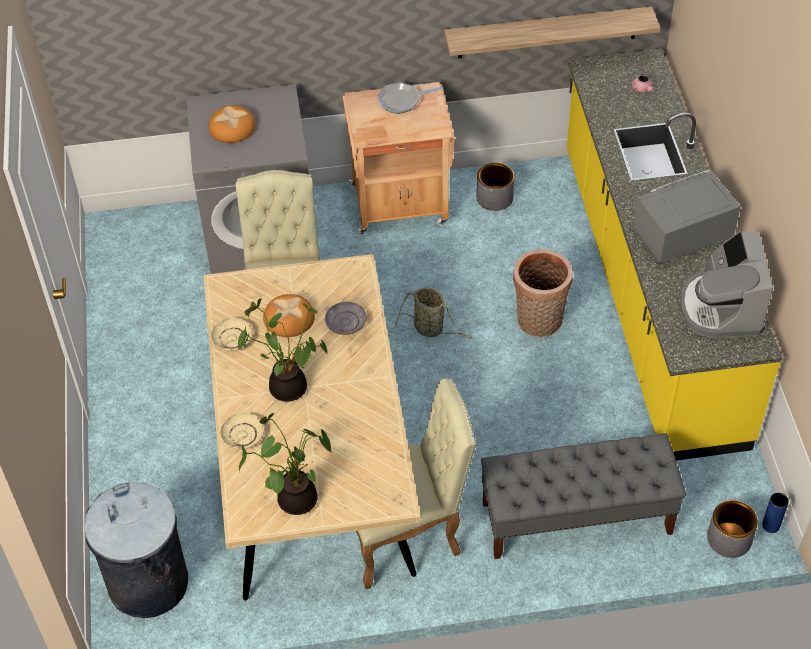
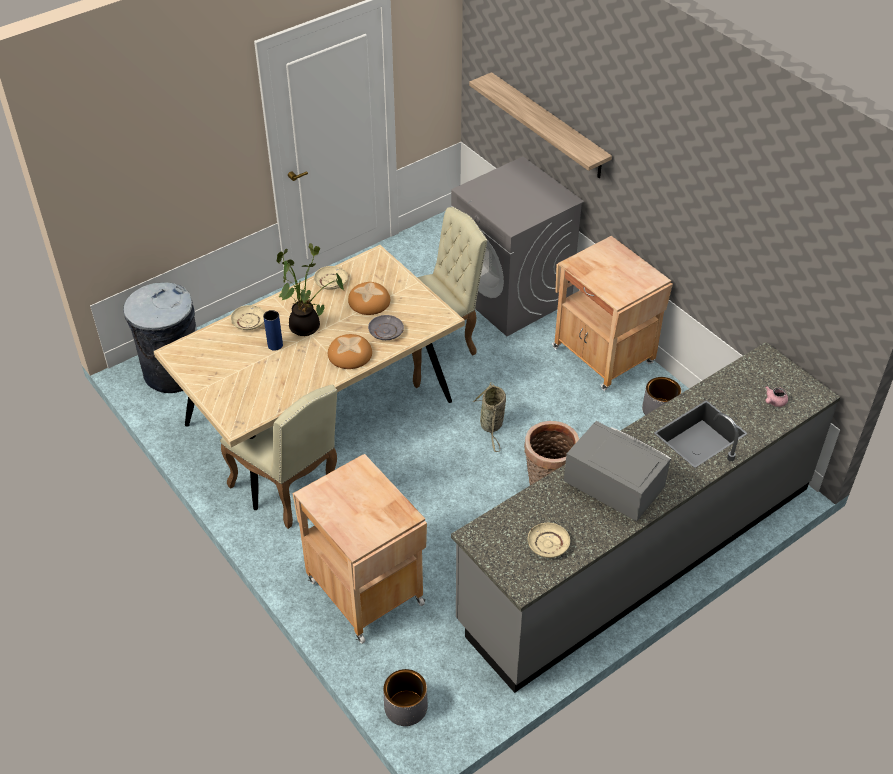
camera: 60 degrees right, 5 degrees down
bread [208,105,255,143] -> bread moved to [328,334,372,369]
potted plant [239,413,332,515] -> none
frying pan [377,82,443,114] -> none
shelf [444,7,660,58] -> shelf moved to [469,72,612,178]
grey bench [481,433,686,559] -> brown cart [292,454,427,644]
yellow counter [567,49,782,461] -> grey counter [451,342,840,693]
coffee machine [680,231,773,338] -> beige plate [528,523,570,558]
blue vase [762,492,789,533] -> blue vase moved to [263,310,283,351]

